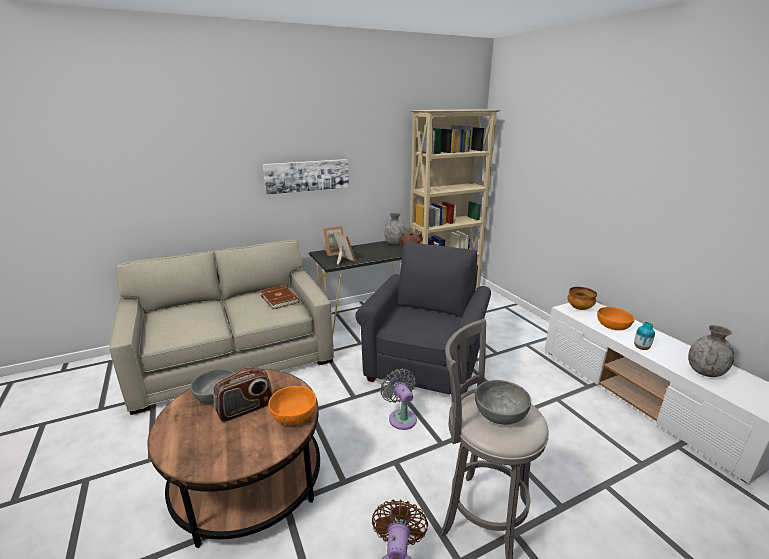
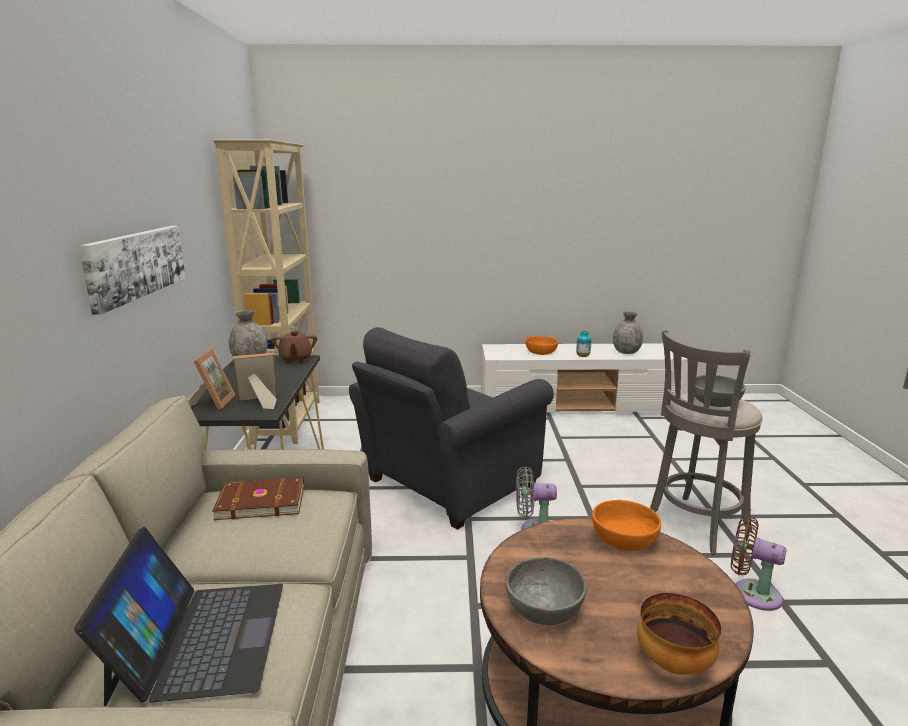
camera: 65 degrees left, 5 degrees down
radio [213,367,273,422] -> none
grey armchair [355,242,491,395] -> grey armchair turned 90 degrees counterclockwise [349,327,554,530]
bowl [567,287,597,310] -> bowl moved to [637,593,721,675]
none -> laptop [74,527,283,706]

